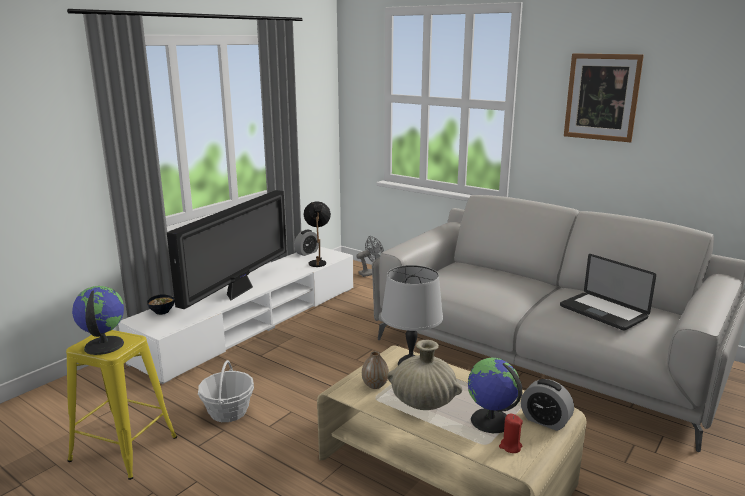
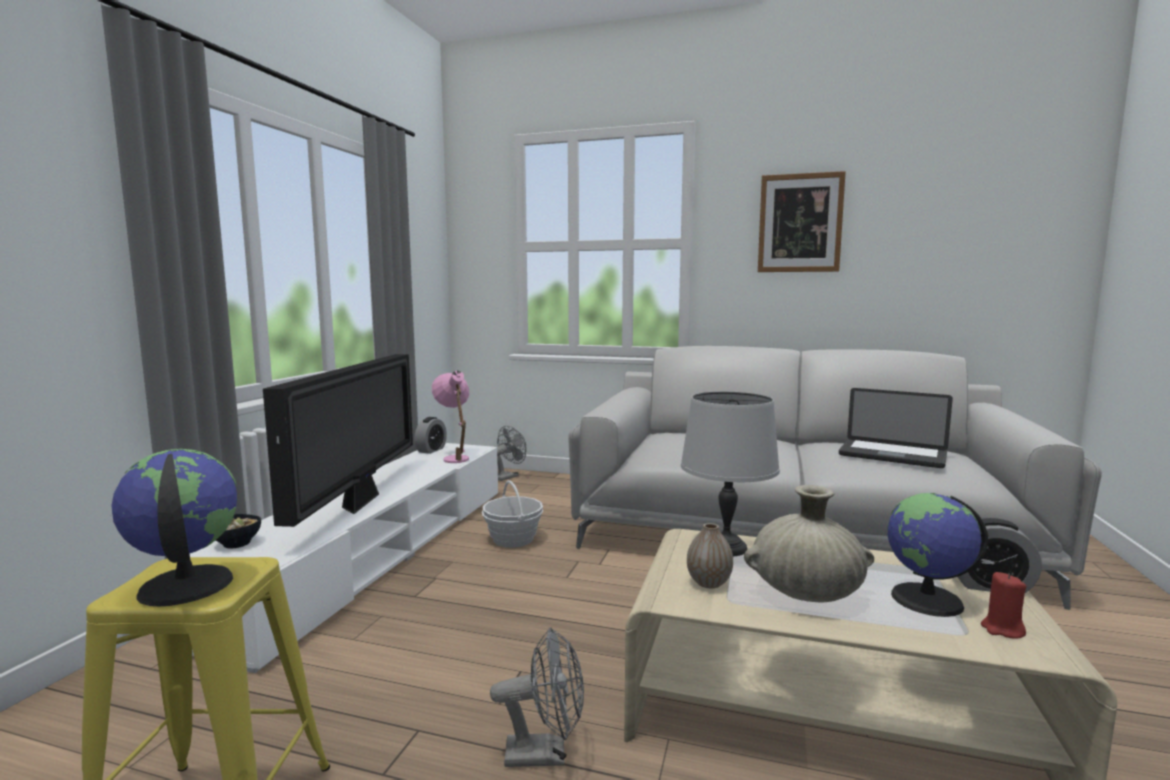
camera: 20 degrees left, 10 degrees down
basket [198,360,254,422] -> basket moved to [482,480,543,548]
black table lamp [303,201,331,267] -> pink table lamp [432,371,469,463]
none -> grey fan [490,627,584,767]

